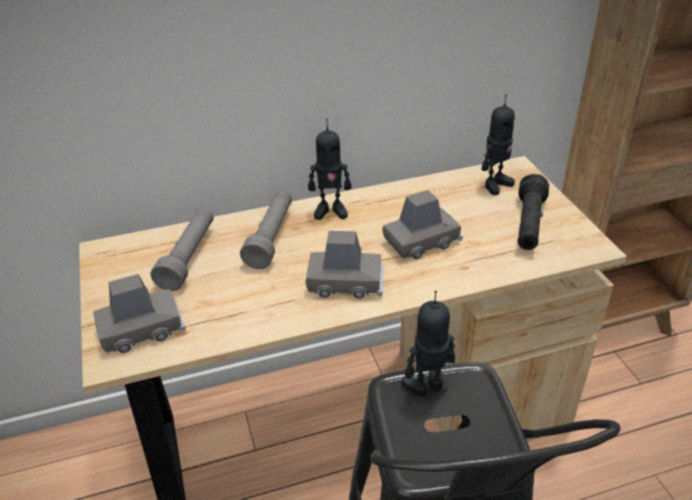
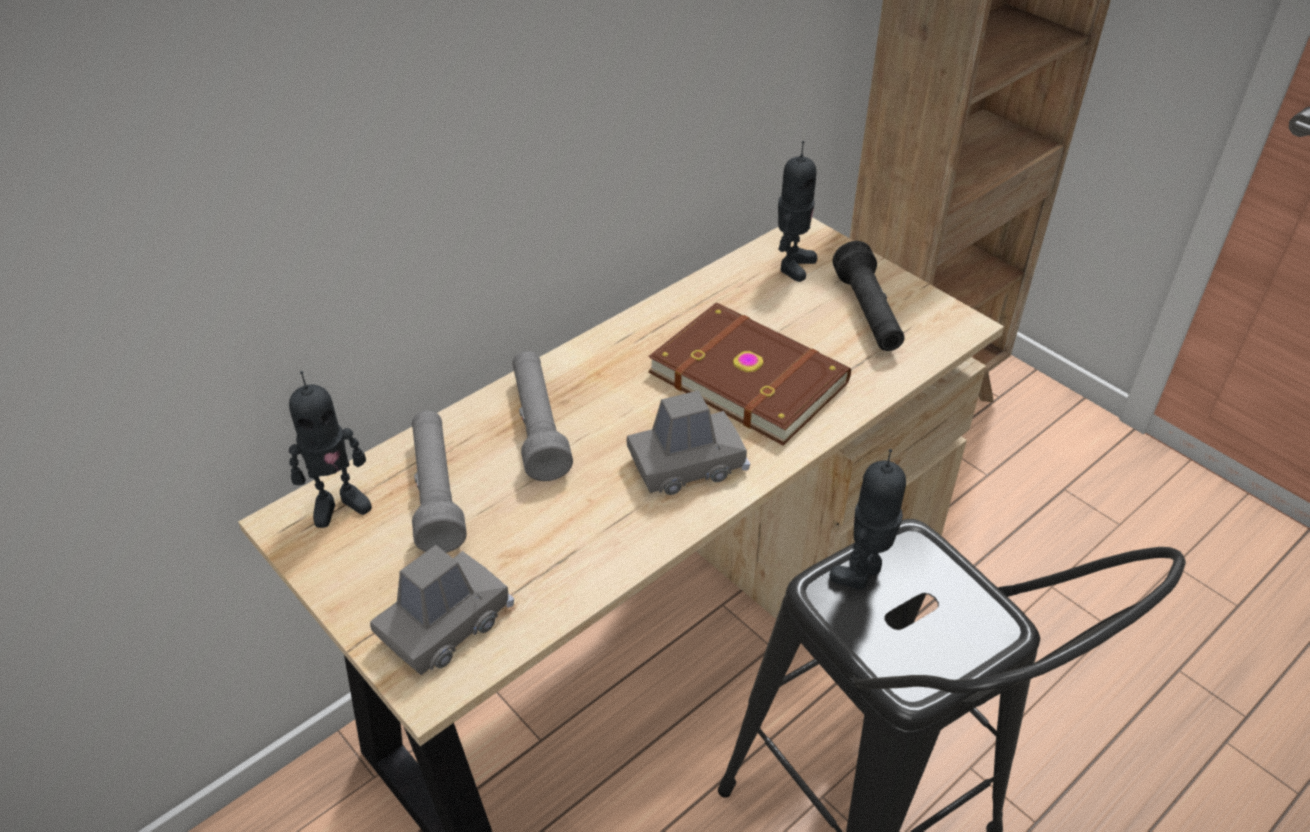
camera: 25 degrees left, 5 degrees up
toy robot [308,119,351,220] -> toy robot moved to [289,371,372,528]
grey toy car [383,190,463,259] -> brown book [648,303,851,445]

